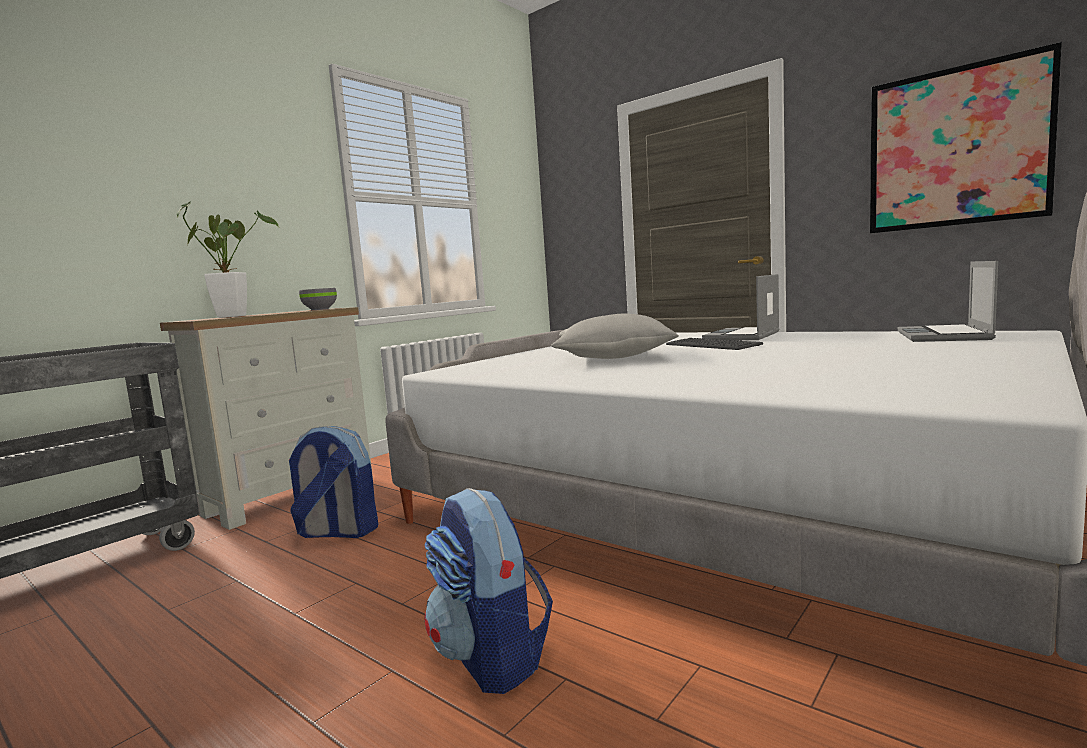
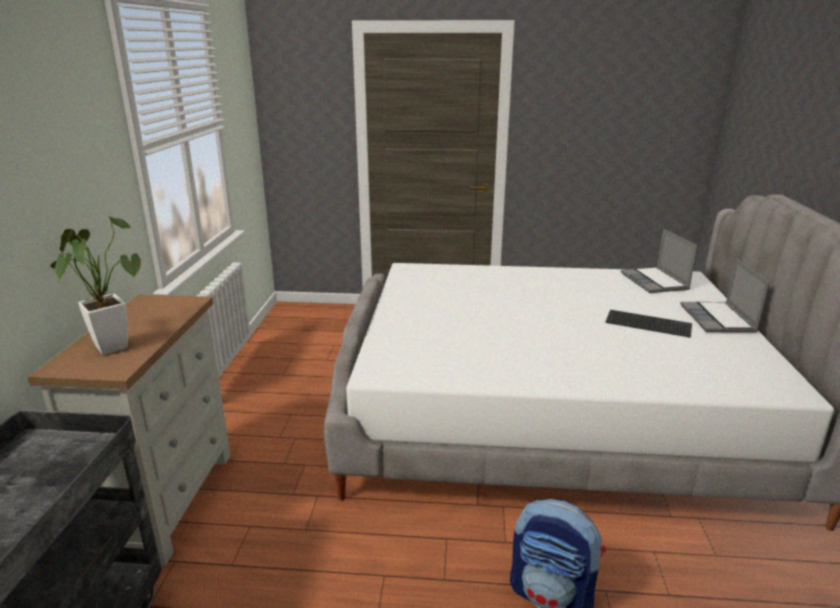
camera: 35 degrees left, 15 degrees up
backpack [289,426,378,538] -> none
grey bowl [299,288,337,310] -> none
grey pillow [551,313,679,359] -> none
keyboard [666,338,763,350] -> keyboard moved to [605,310,692,338]
laptop [702,274,780,340] -> laptop moved to [680,259,770,333]
picture [870,42,1062,233] -> none

